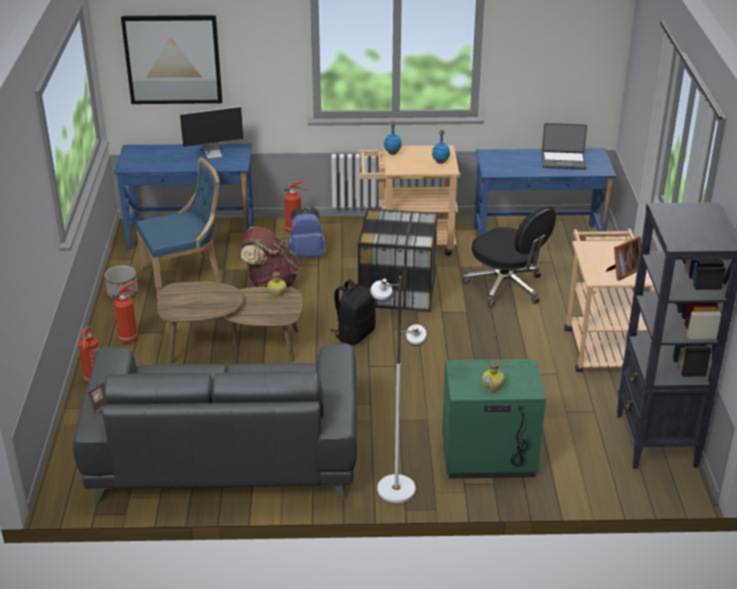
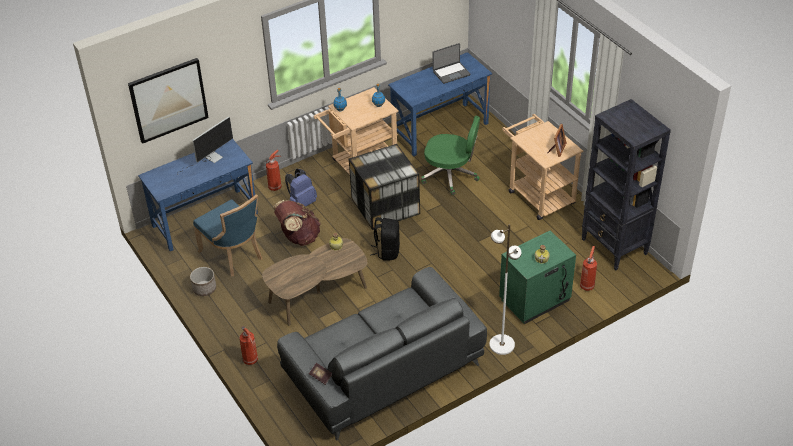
camera: 30 degrees left, 10 degrees up
fire extinguisher [113,280,139,343] -> fire extinguisher moved to [580,246,597,291]
blue chair [136,158,221,299] -> blue chair turned 105 degrees clockwise [193,194,262,276]
black office chair [463,206,556,308] -> green office chair [421,116,480,195]

